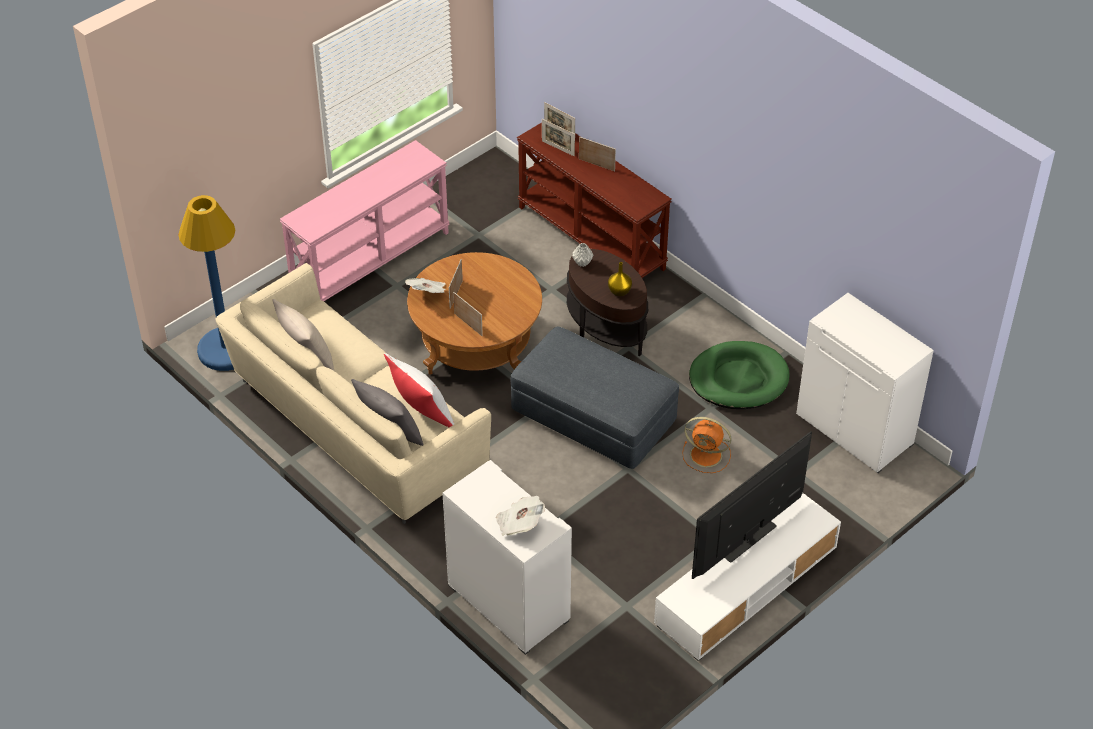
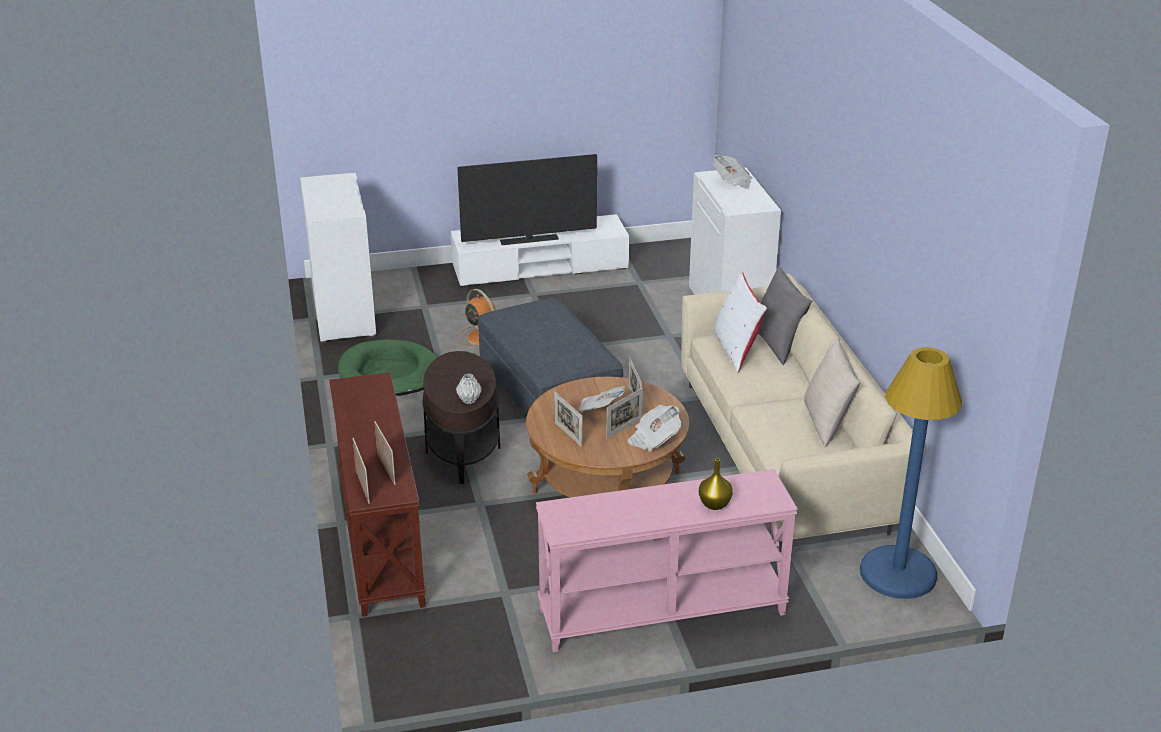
camera: 150 degrees left, 15 degrees down
picture frame [579,136,616,171] -> picture frame moved to [554,392,582,447]
yellow vase [608,262,632,296] -> yellow vase moved to [699,458,733,510]
none -> newspaper [578,386,625,411]

